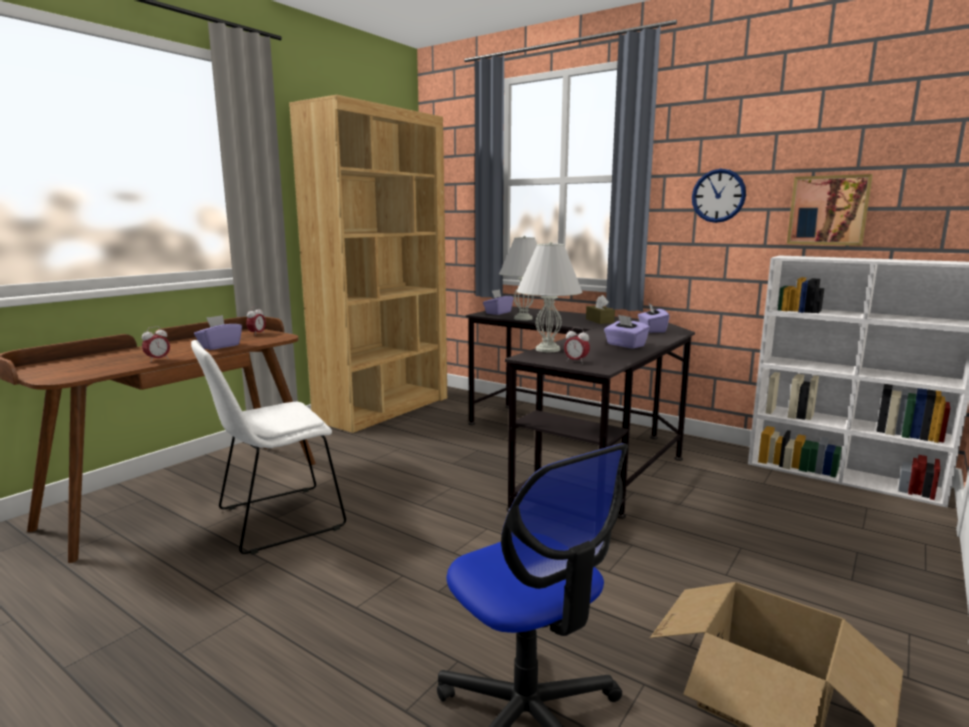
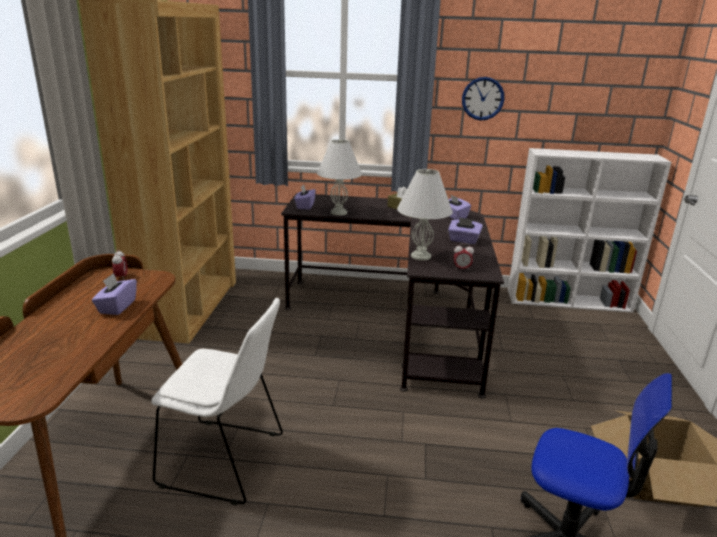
camera: 30 degrees left, 10 degrees up
alarm clock [142,326,170,361] -> none
white chair [191,340,346,555] -> white chair turned 105 degrees counterclockwise [151,298,283,505]
picture [787,174,873,246] -> none

